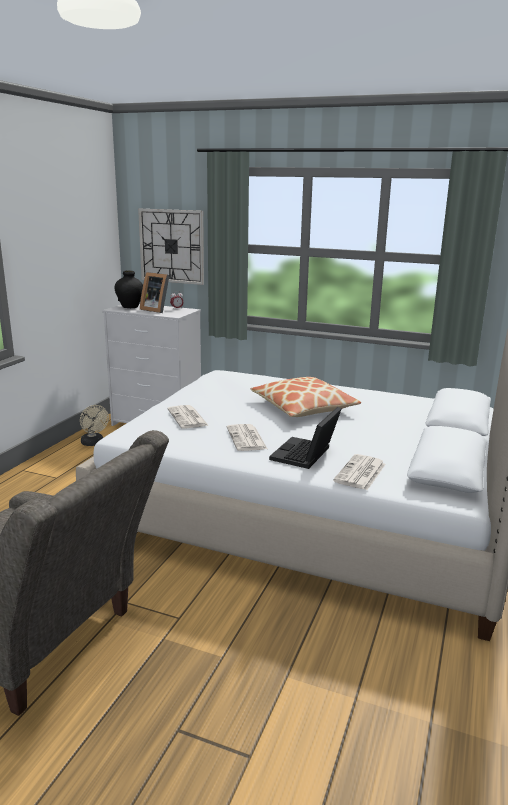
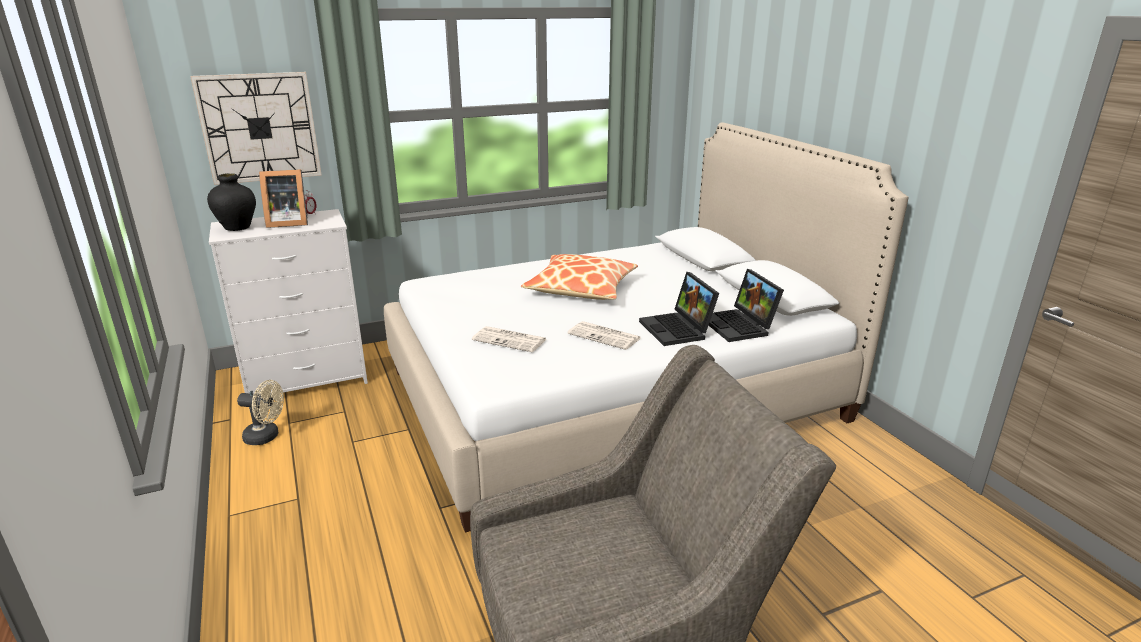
camera: 45 degrees left, 5 degrees up
newspaper [333,454,386,490] -> laptop [708,269,784,342]

